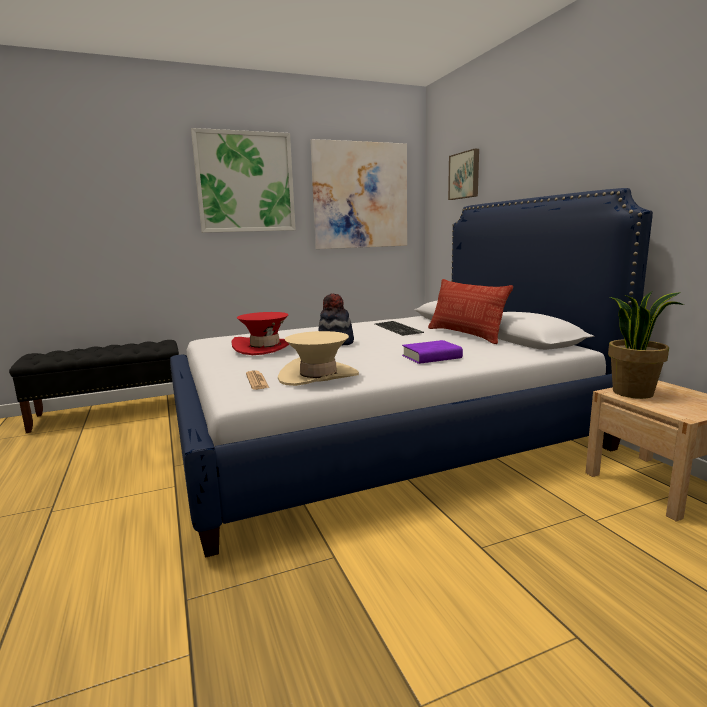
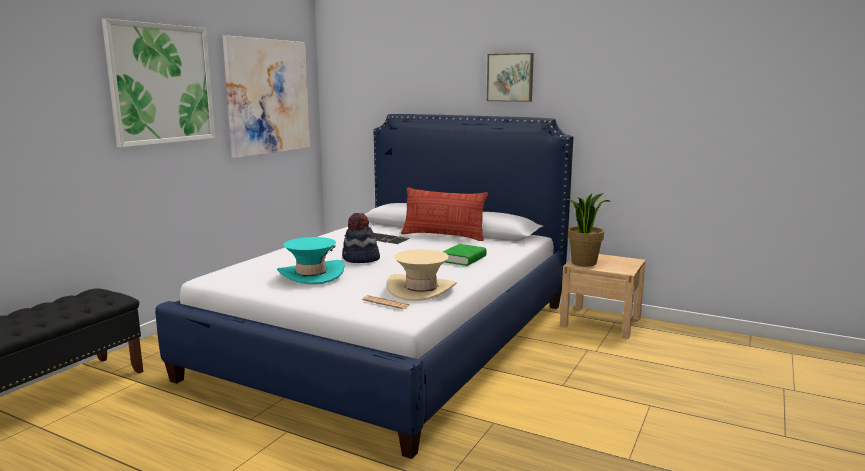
camera: 40 degrees left, 0 degrees up
red hat [232,312,290,355] -> turquoise hat [277,237,344,284]
purple book [402,340,463,364] -> green book [443,244,487,266]
picture [448,149,479,200] -> picture moved to [487,53,534,102]

